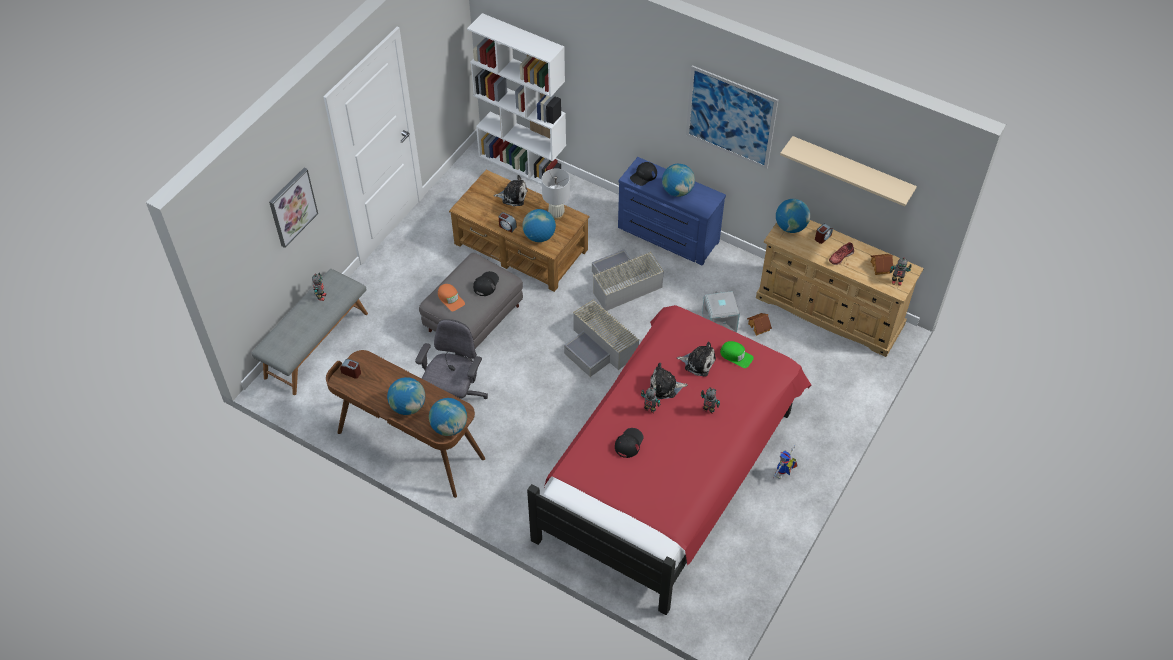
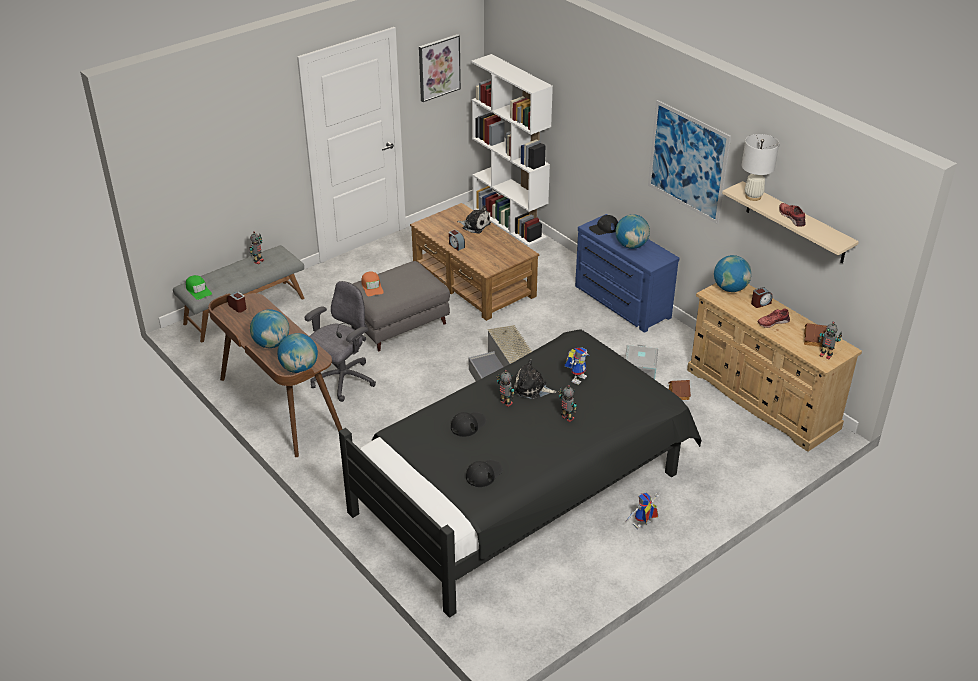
camera: 20 degrees right, 15 degrees down
picture [269,168,318,248] -> picture moved to [419,34,461,102]
black cap [473,271,499,296] -> black cap moved to [466,460,503,487]
globe [523,209,556,242] -> none
red bed [527,305,811,615] -> black bed [339,329,701,618]
white table lamp [542,168,570,220] -> white table lamp moved to [742,134,779,201]
grey storage box [592,249,664,311] -> none
plush toy [677,341,716,377] -> toy robot [565,347,590,385]
green cap [720,341,754,368] -> green cap moved to [186,275,212,300]
none -> red shoe [779,203,805,227]

